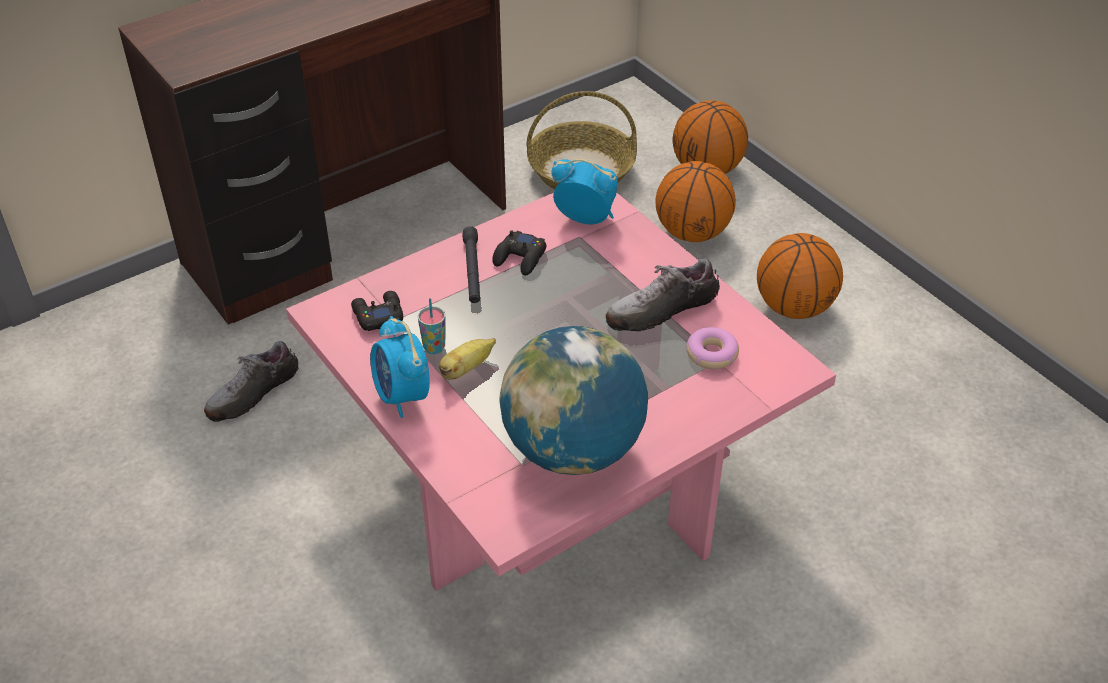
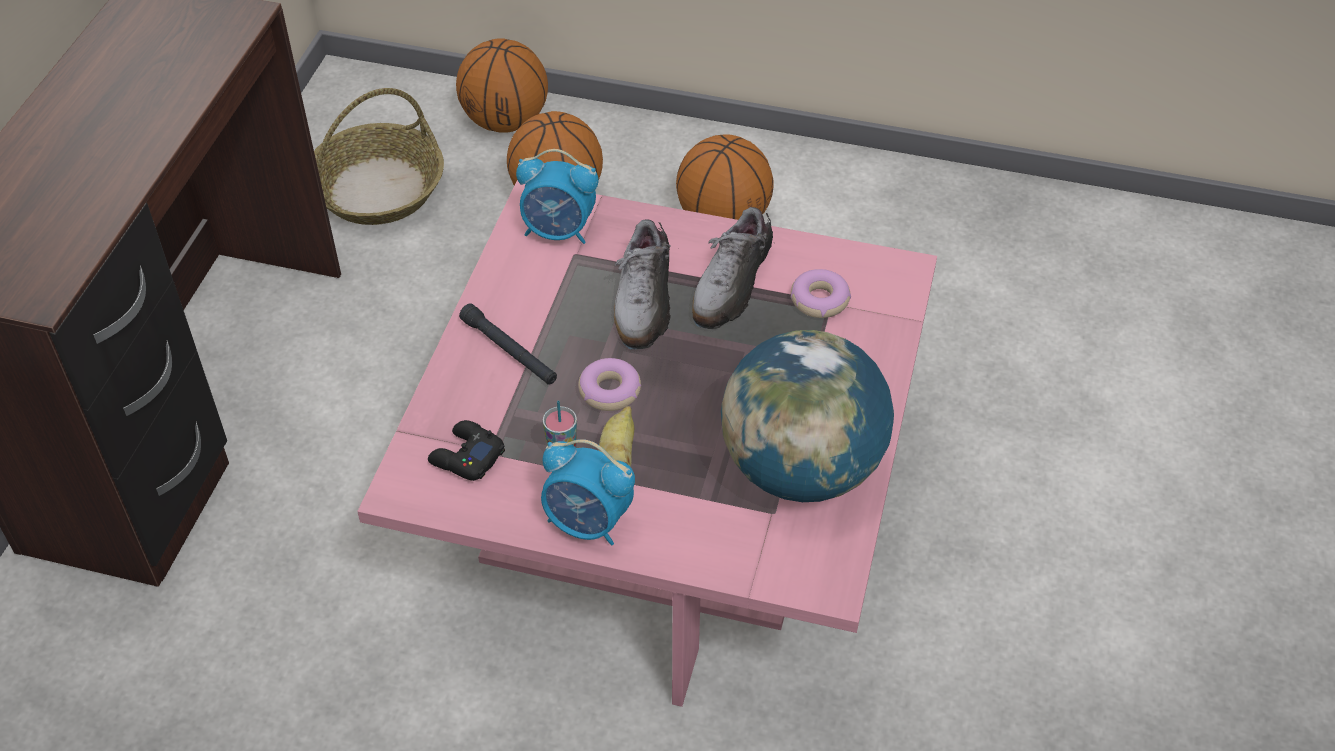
camera: 40 degrees left, 5 degrees up
shoe [204,341,299,422] -> shoe moved to [614,219,679,349]
black game controller [492,230,546,275] -> none
alarm clock [552,159,618,224] -> alarm clock turned 150 degrees counterclockwise [516,149,598,244]
none -> donut [578,358,641,411]

